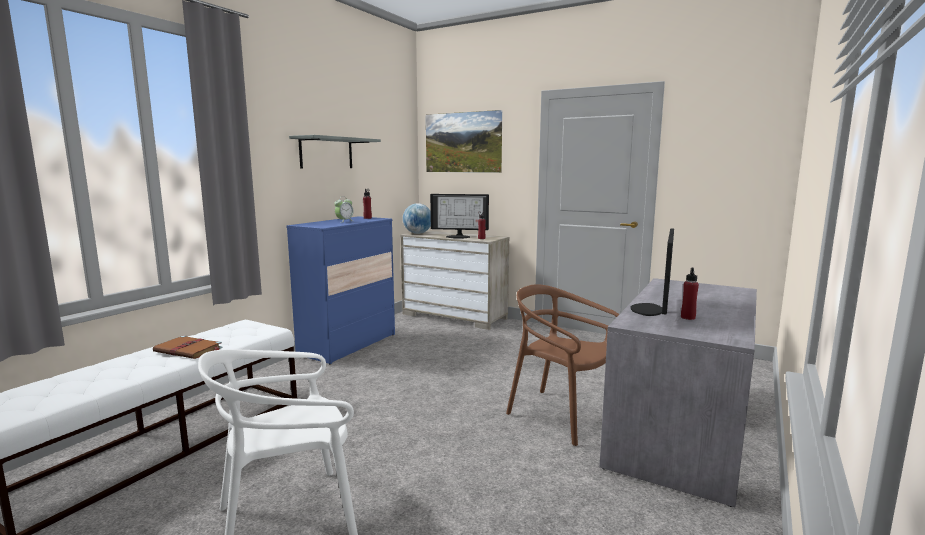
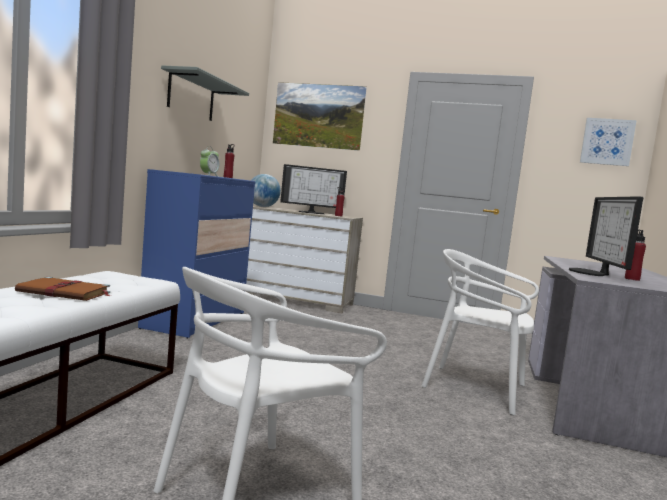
camera: 15 degrees left, 5 degrees down
brown chair [506,284,619,446] -> white chair [422,249,539,415]
none -> picture [580,118,637,166]

